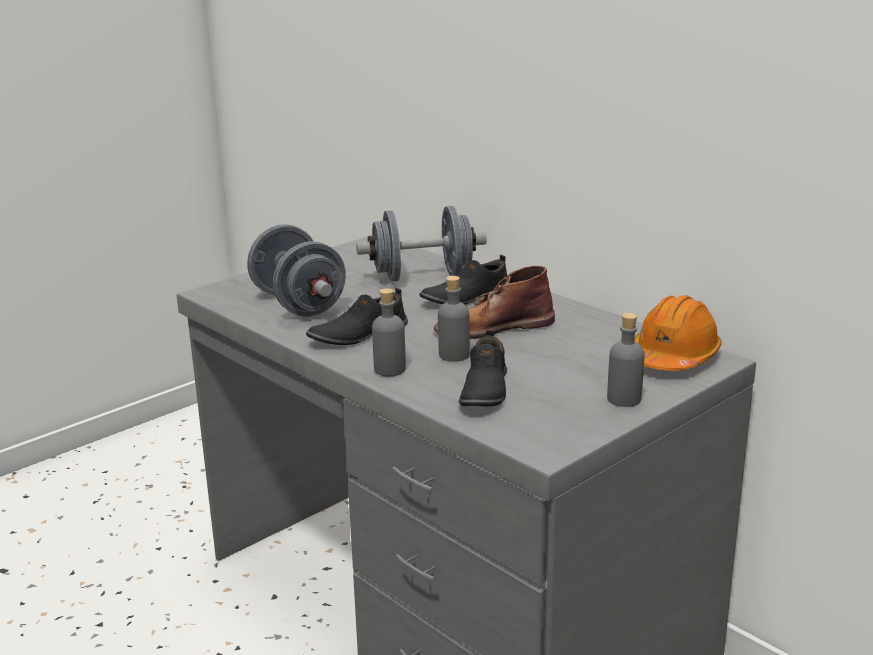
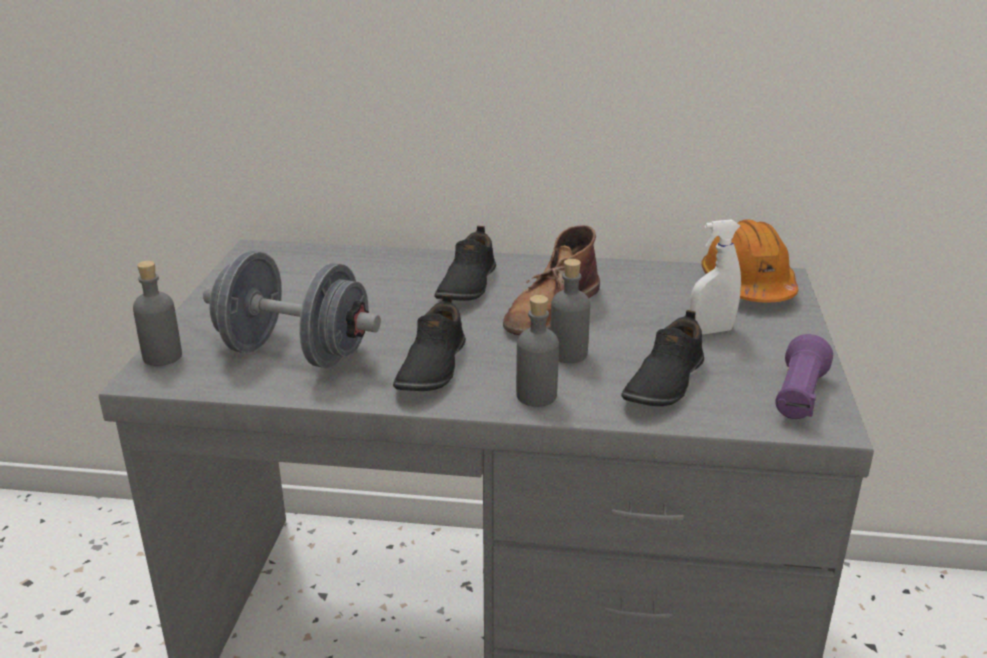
camera: 40 degrees left, 5 degrees up
grey dumbbell [356,206,487,282] -> none
black shoe [459,330,507,407] -> black shoe turned 60 degrees clockwise [621,310,704,406]
grey bottle [607,313,645,407] -> grey bottle moved to [133,261,182,366]
none -> white spray bottle [689,219,741,335]
none -> purple flashlight [776,334,833,419]

